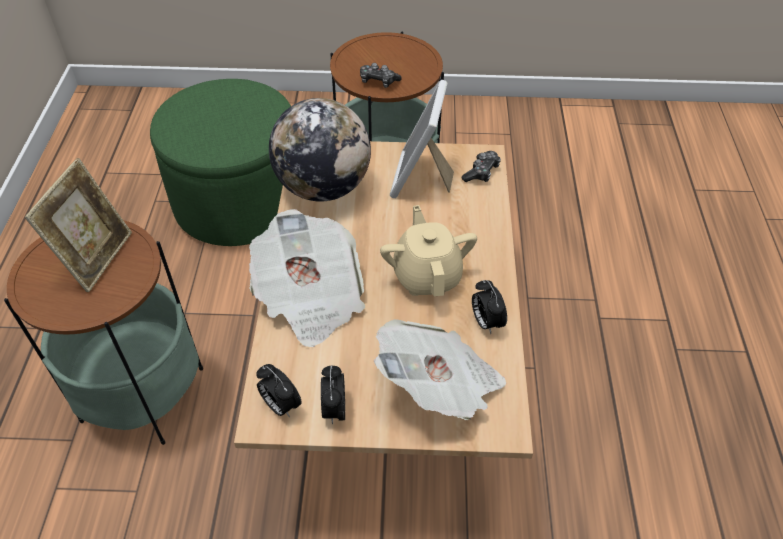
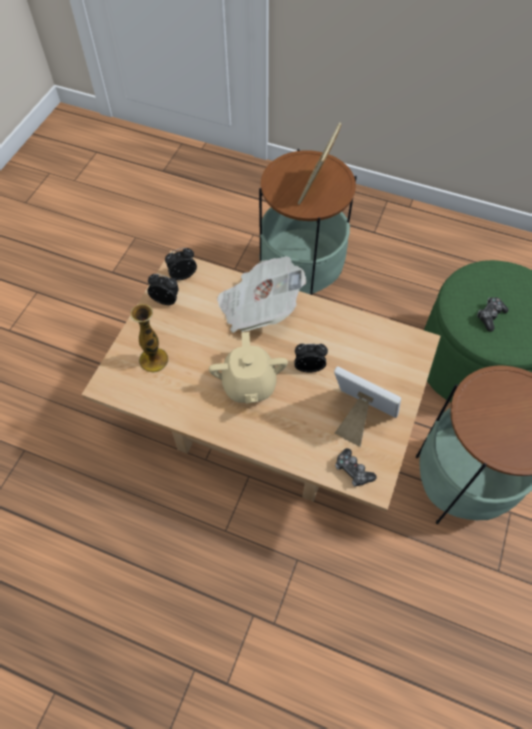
camera: 110 degrees right, 10 degrees up
picture frame [24,158,132,292] -> picture frame turned 75 degrees clockwise [298,123,341,205]
globe [269,98,371,202] -> none
game controller [360,63,401,88] -> game controller moved to [477,297,509,331]
newspaper [374,319,506,421] -> vase [130,304,168,373]
beige teapot [380,205,477,296] -> beige teapot turned 75 degrees clockwise [209,332,288,404]
alarm clock [472,280,507,334] -> alarm clock moved to [295,344,328,373]

